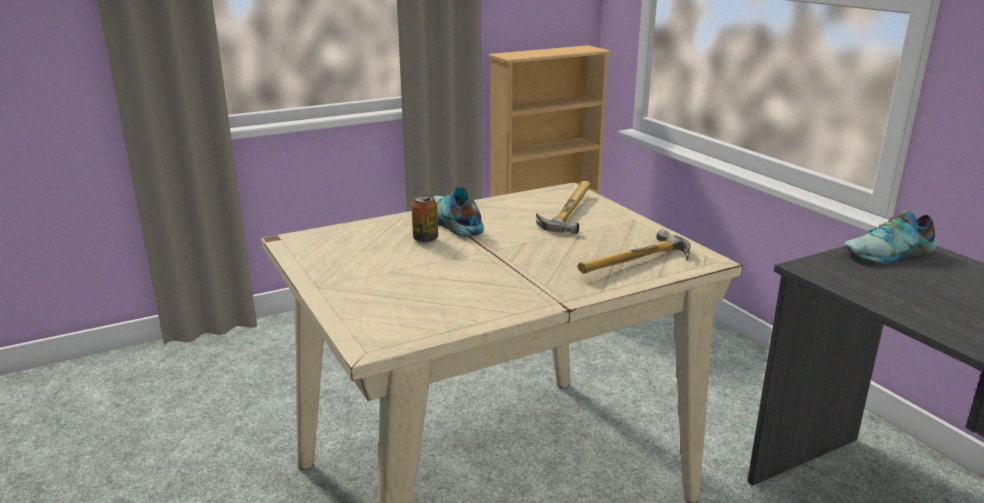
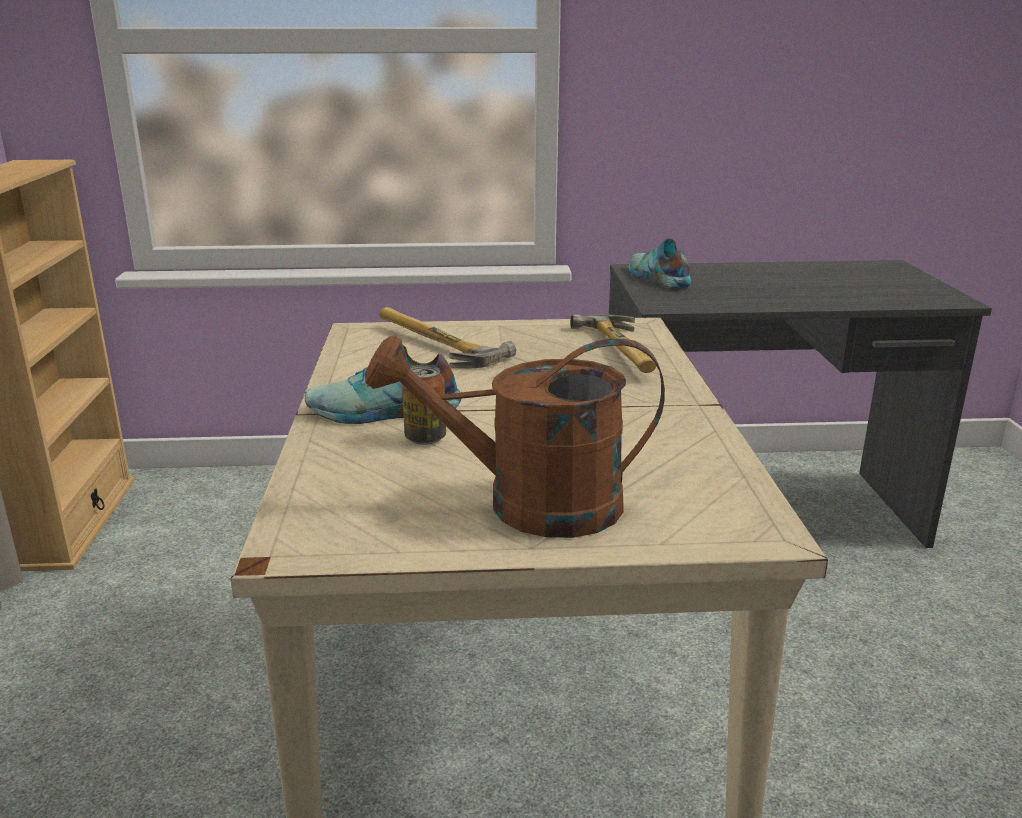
camera: 65 degrees left, 0 degrees up
shoe [843,210,937,264] -> shoe turned 150 degrees clockwise [628,238,691,288]
none -> brown watering can [365,335,665,538]

